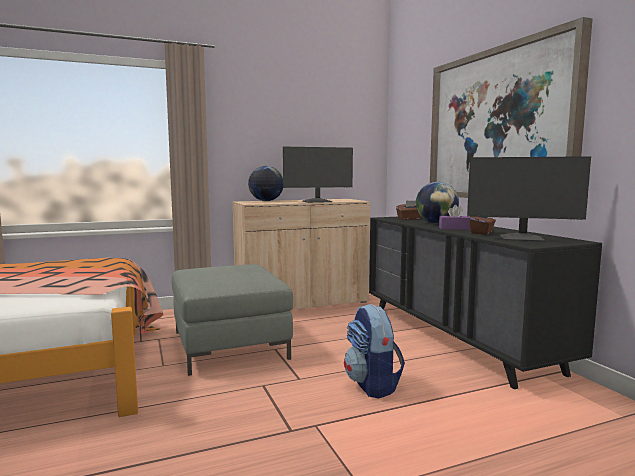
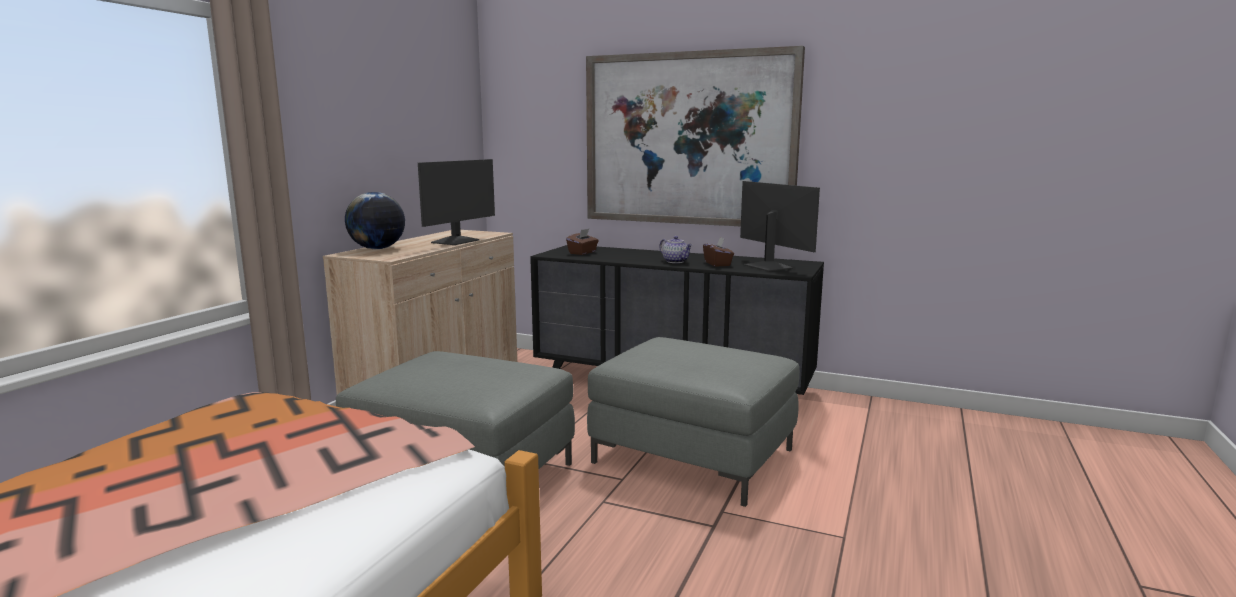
camera: 45 degrees left, 5 degrees up
backpack [344,304,405,399] -> grey ottoman [587,337,799,507]
globe [416,182,459,224] -> none
purple tissue box [439,205,470,230] -> teapot [659,236,693,263]
monitor [467,156,591,242] -> monitor turned 90 degrees counterclockwise [740,181,820,271]

